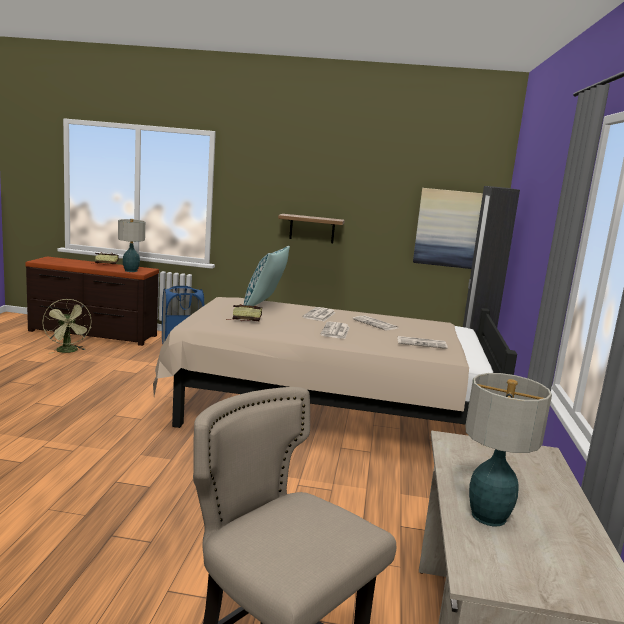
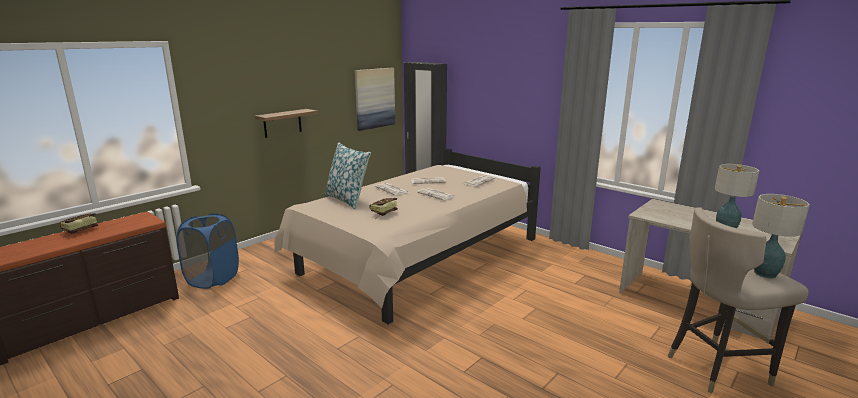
camera: 55 degrees left, 5 degrees up
green fan [42,299,92,354] -> none
table lamp [118,219,145,272] -> table lamp moved to [752,194,810,278]

